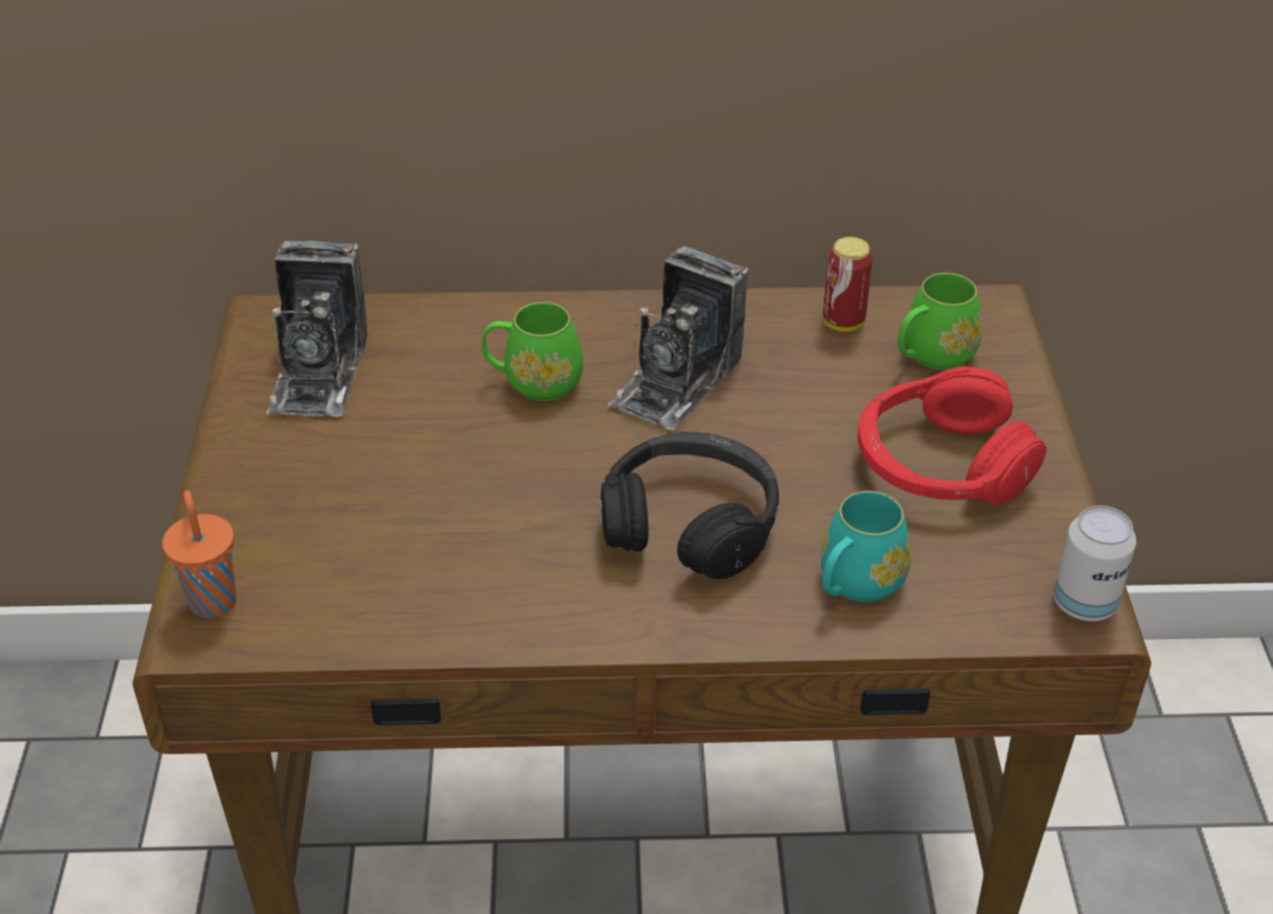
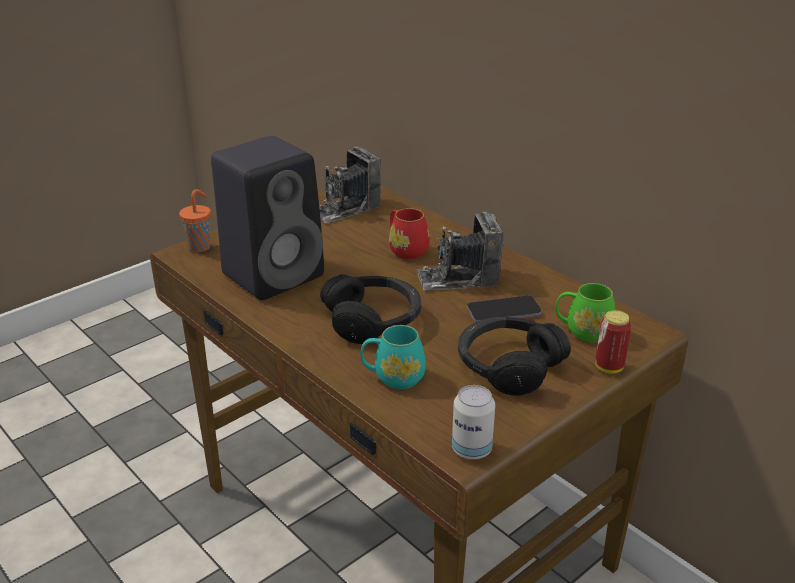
camera: 50 degrees right, 10 degrees down
green mug [482,302,583,401] -> red mug [389,208,430,259]
can [823,237,873,332] -> can moved to [595,310,631,374]
red headphones [858,366,1046,505] -> black headphones [458,317,571,396]
none -> black speaker [211,136,324,300]
none -> phone [467,295,542,322]

